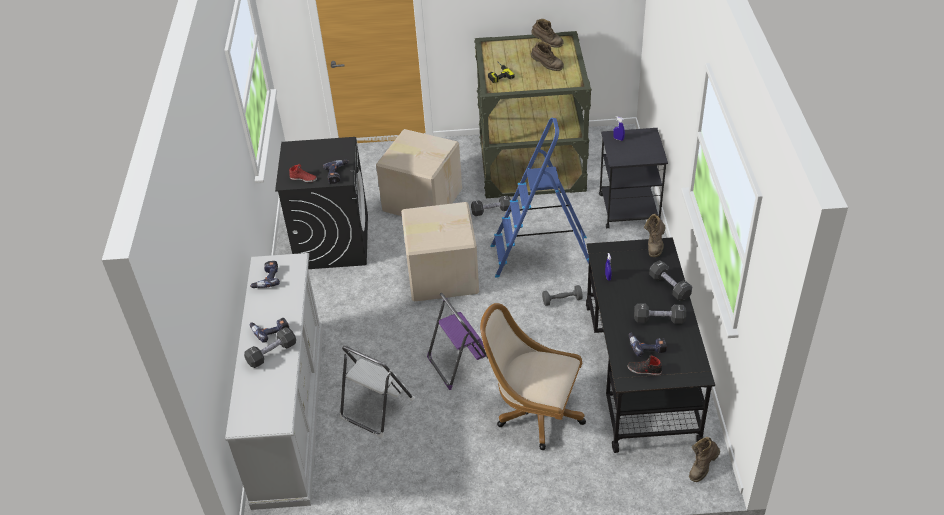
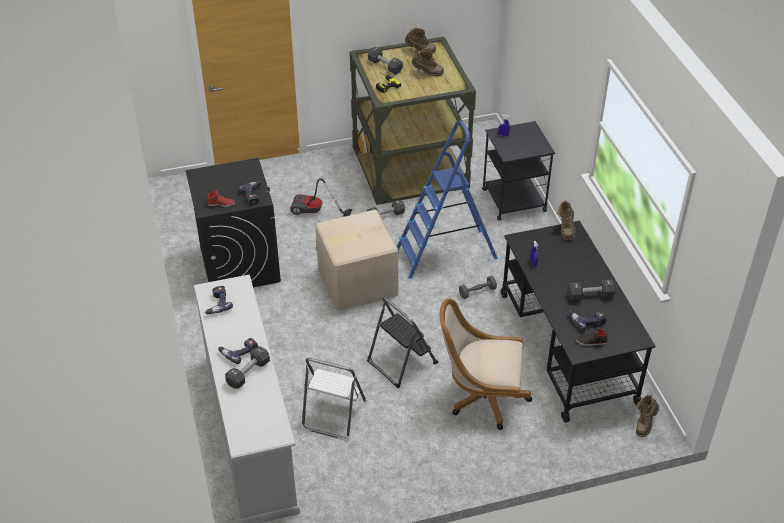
camera: 15 degrees left, 0 degrees up
cardboard box [376,129,462,216] -> vacuum cleaner [290,179,352,216]
purple step ladder [427,293,488,390] -> black step ladder [367,297,439,388]
black dumbbell [649,260,692,301] -> black dumbbell moved to [368,47,403,75]

